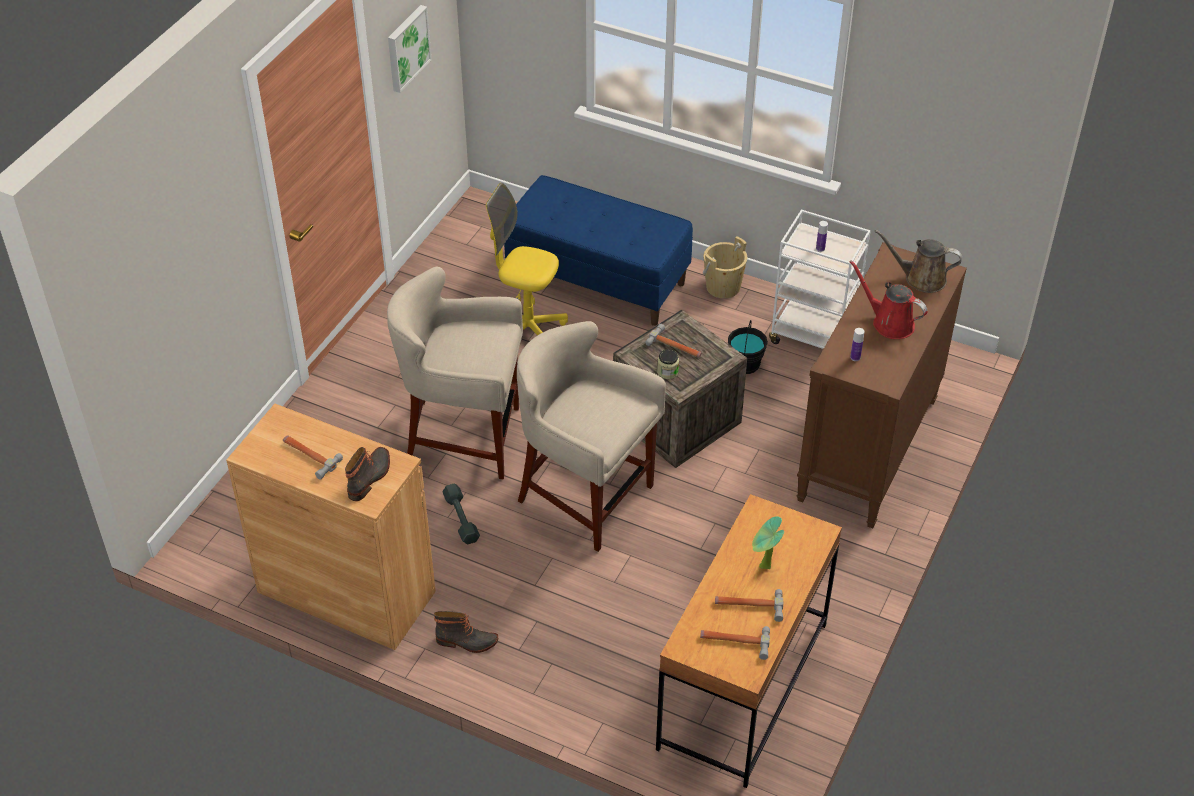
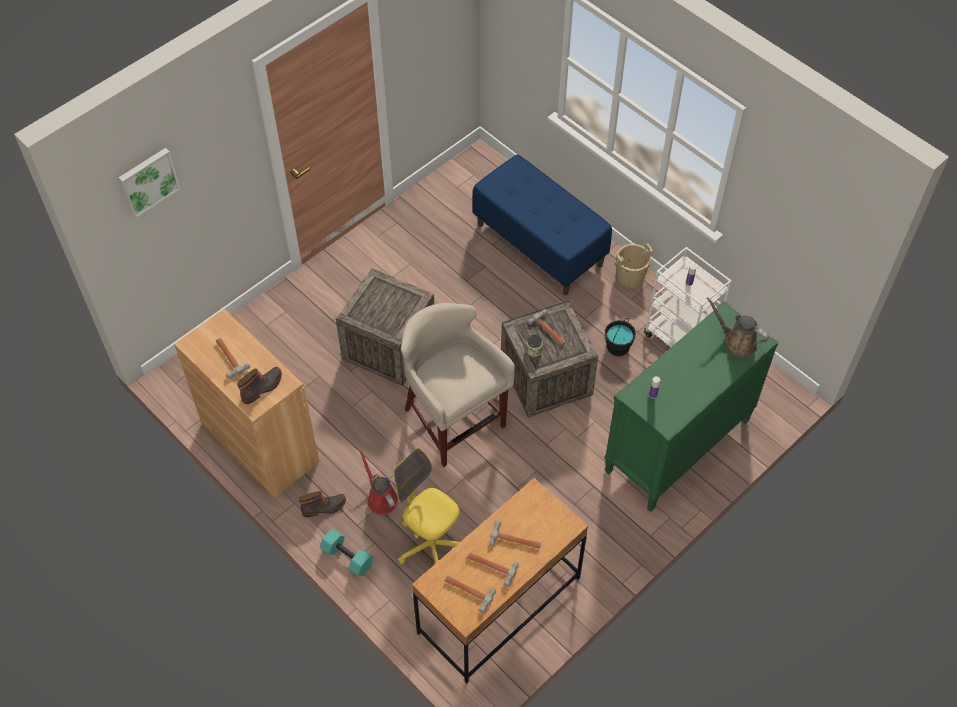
camera: 20 degrees right, 10 degrees up
beige stool [387,267,523,479] -> crate [336,268,434,386]
picture [388,5,432,93] -> picture moved to [118,148,180,219]
boot [434,611,498,653] -> boot turned 45 degrees counterclockwise [299,490,346,517]
grey dumbbell [442,483,480,544] -> none
yellow office chair [486,183,568,336] -> yellow office chair moved to [394,448,460,564]
potted plant [752,516,784,569] -> hammer [489,521,541,549]
brown dresser [796,242,967,528] -> green dresser [604,301,779,512]
red watering can [849,260,927,339] -> red watering can moved to [359,449,398,515]
none -> turquoise dumbbell [320,529,374,576]

